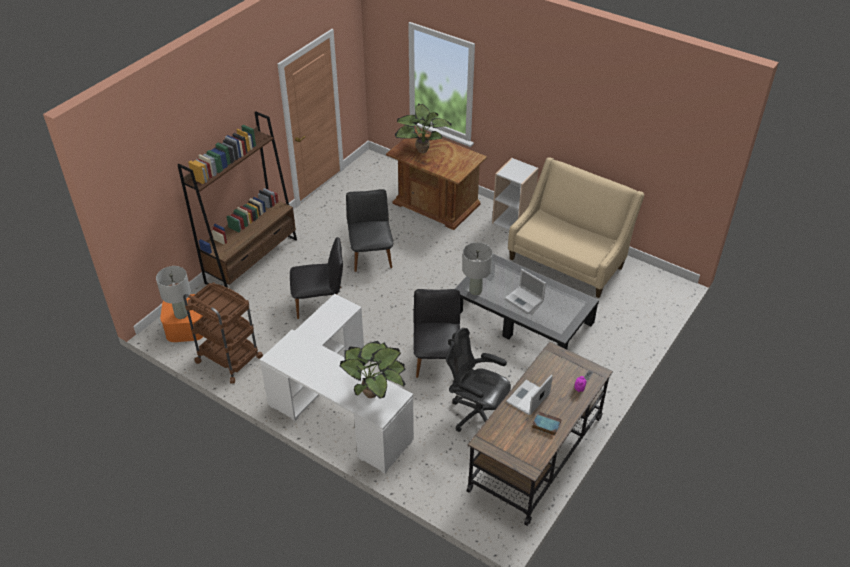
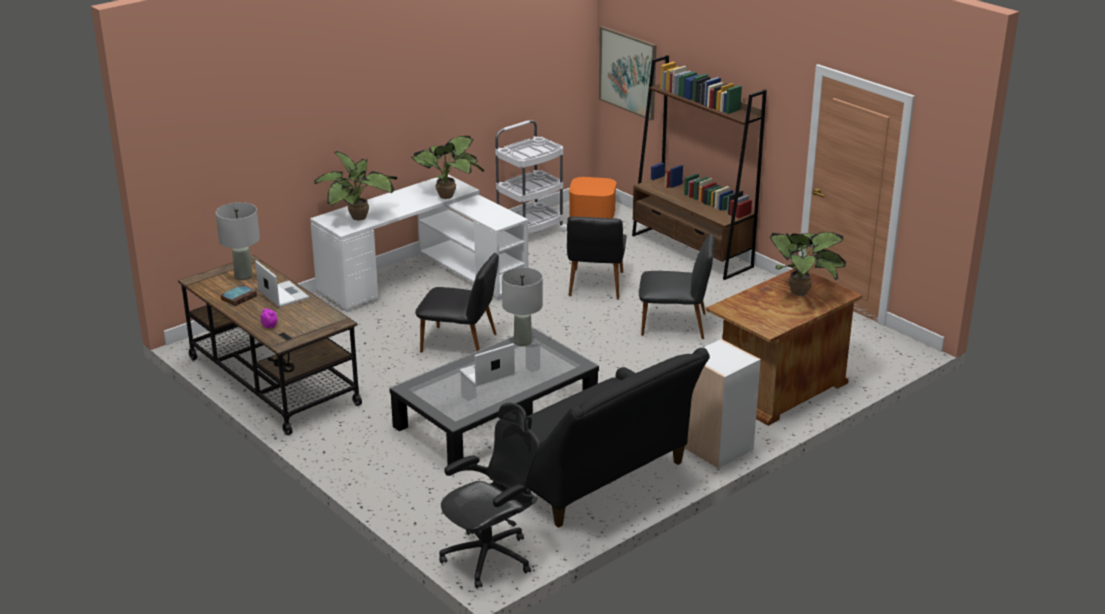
camera: 105 degrees right, 15 degrees down
grey table lamp [156,266,191,319] -> grey table lamp moved to [216,202,260,280]
brown cart [183,282,263,384] -> white cart [495,120,567,234]
office chair [446,328,511,432] -> office chair moved to [439,403,540,588]
beige sofa [508,157,644,298] -> black sofa [527,348,710,528]
none -> potted plant [411,136,485,199]
none -> picture [599,26,657,120]

